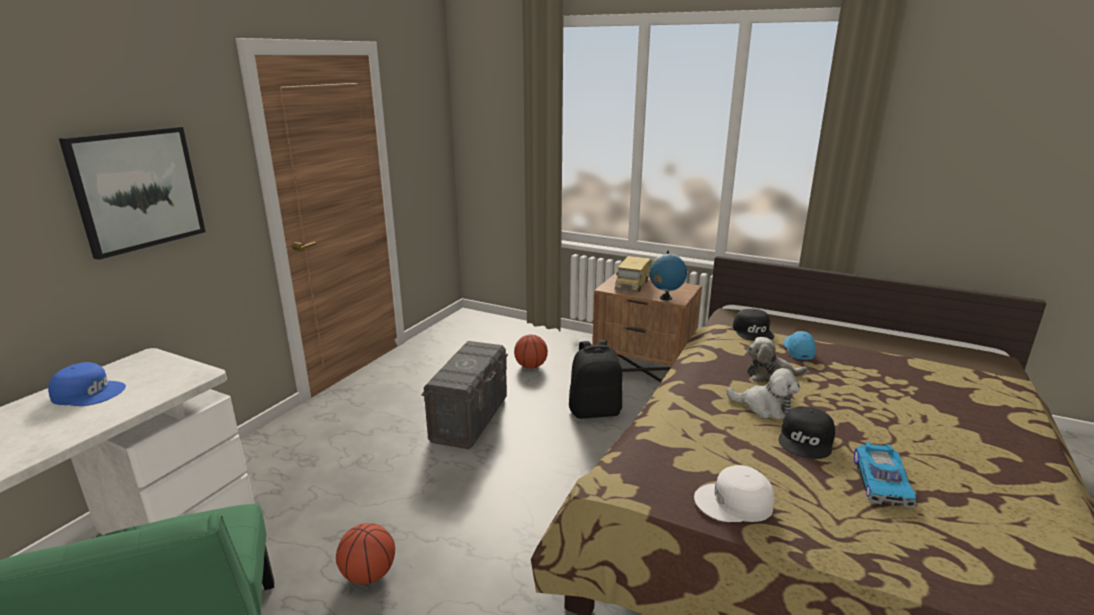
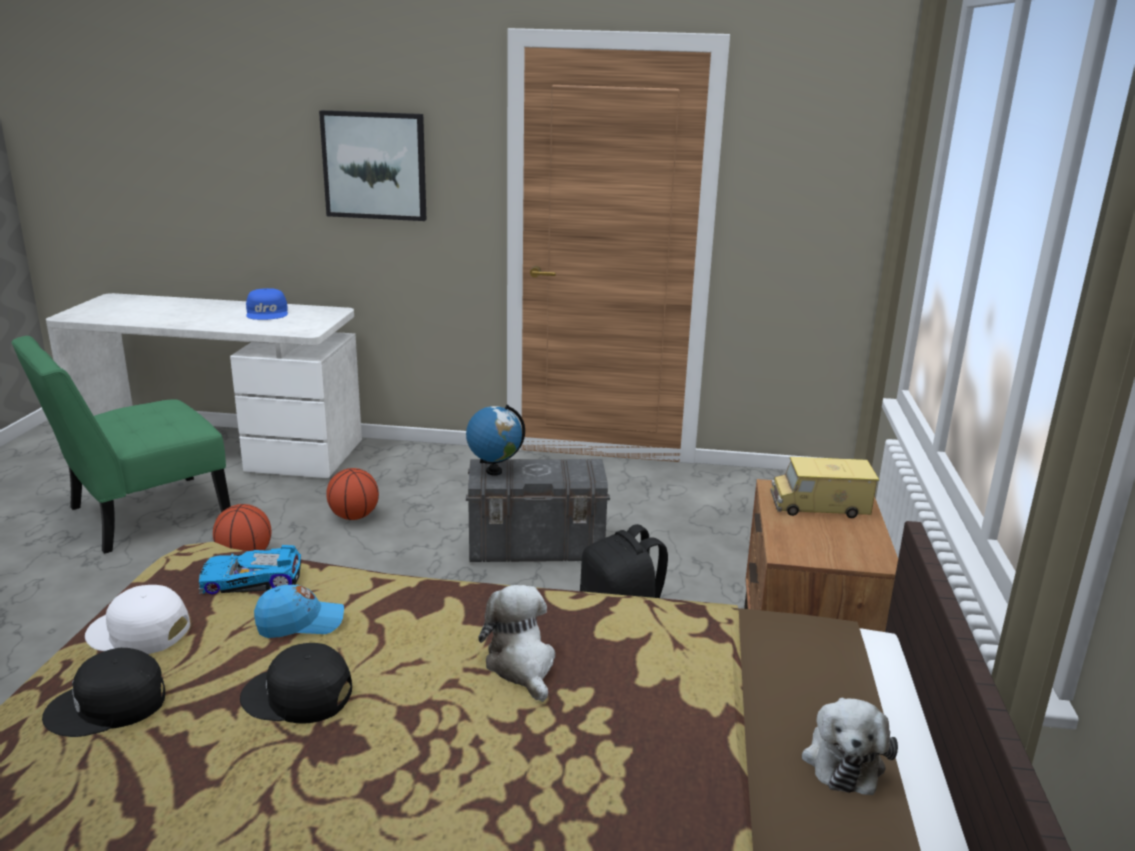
camera: 70 degrees right, 0 degrees up
basketball [514,334,548,369] -> basketball moved to [326,468,379,520]
globe [649,251,687,300] -> globe moved to [466,404,525,476]
white cap [694,465,774,522] -> white cap turned 60 degrees counterclockwise [85,585,190,654]
plush toy [726,368,800,419] -> plush toy moved to [802,697,898,795]
black cap [733,309,774,341] -> black cap moved to [42,648,165,737]
blue cap [783,331,816,360] -> blue cap moved to [254,585,344,638]
toy car [854,442,916,508] -> toy car moved to [199,545,301,594]

